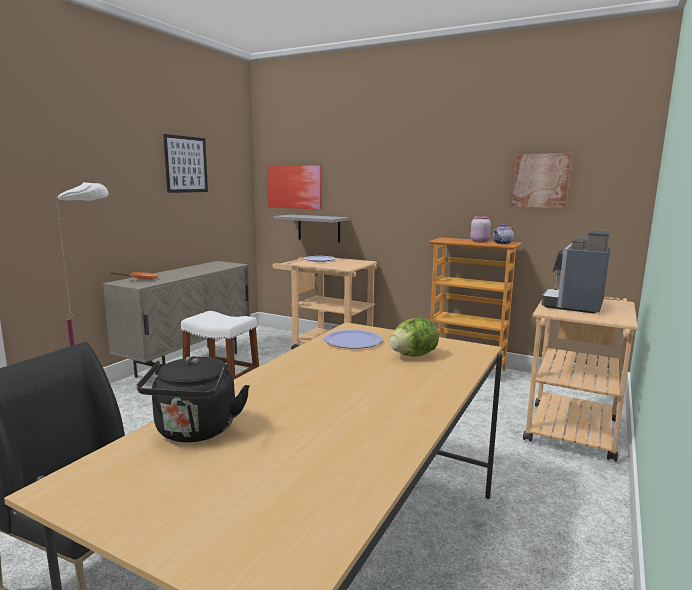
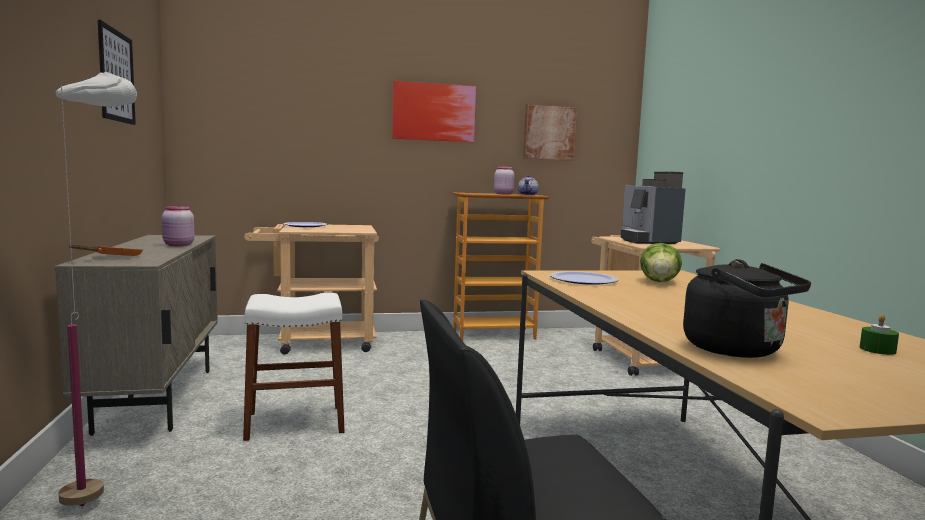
camera: 40 degrees left, 5 degrees down
picture [267,165,322,209] -> picture moved to [392,81,476,142]
grey shelf [273,214,349,243] -> none
none -> pink jar [162,206,194,246]
none -> green candle [860,314,899,355]

